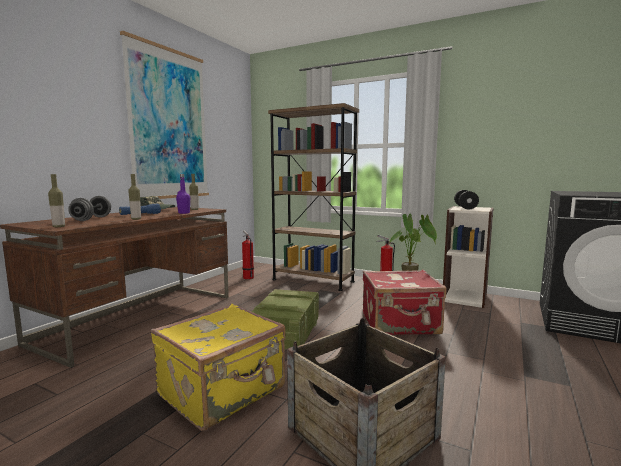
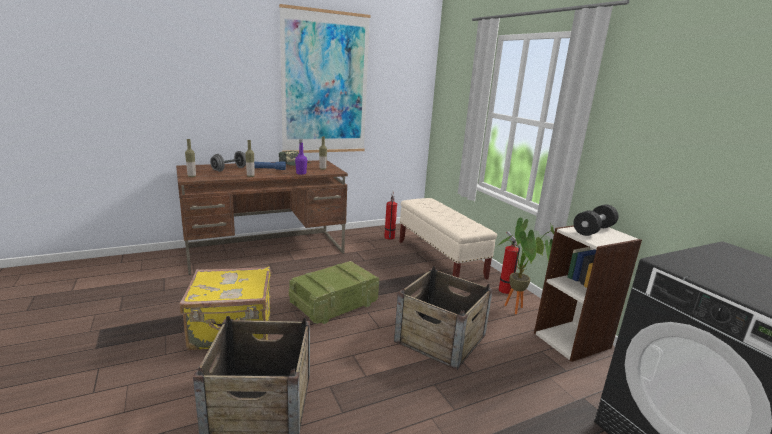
camera: 35 degrees right, 10 degrees up
brown bookcase [268,103,359,291] -> beige bench [399,198,497,280]
red suitcase [363,270,446,335] -> crate [394,266,493,370]

